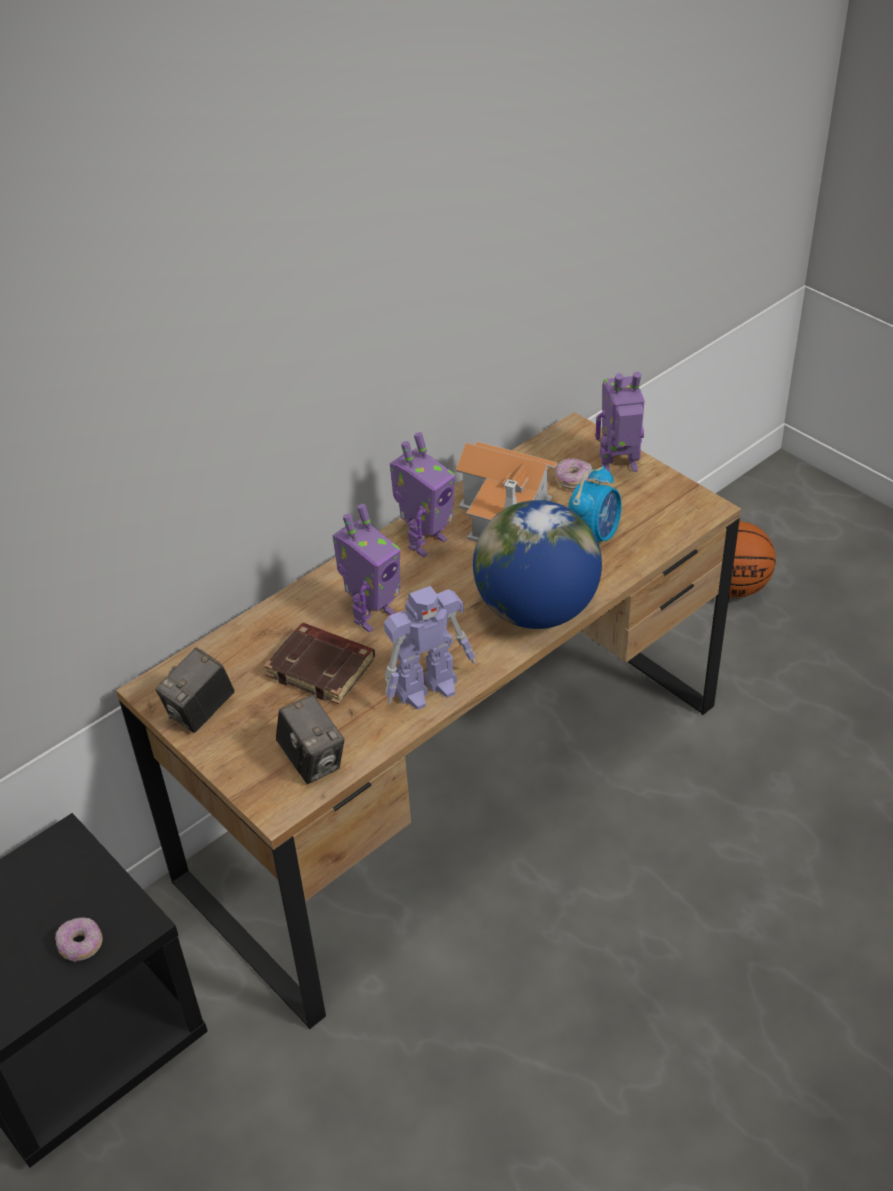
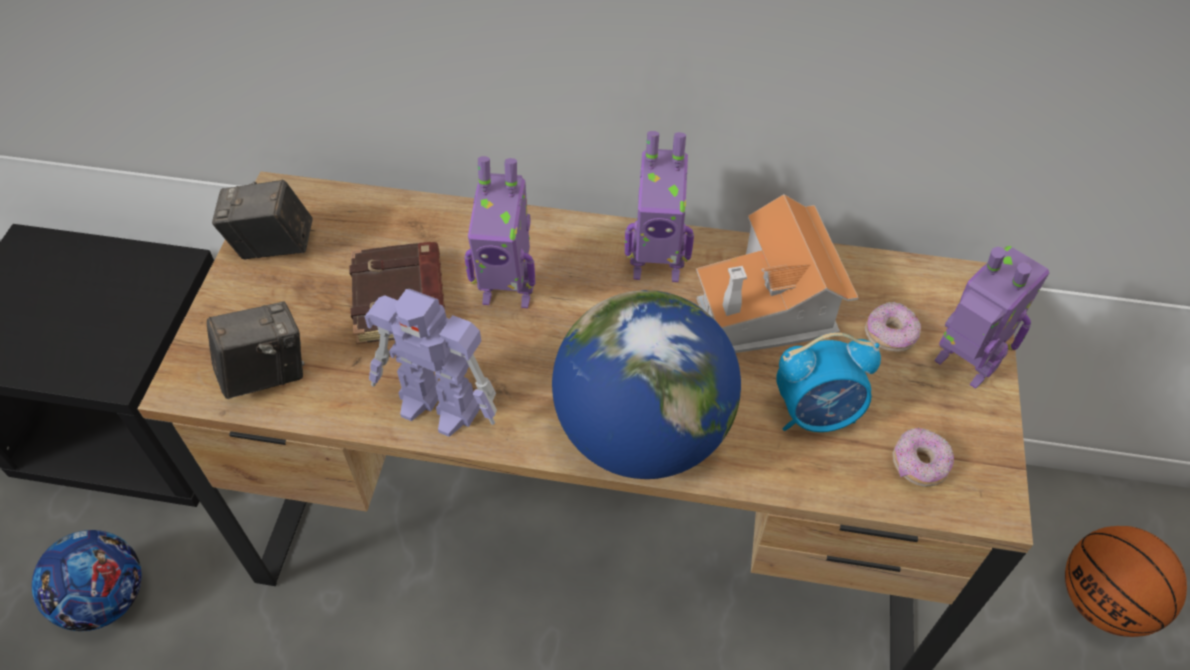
camera: 50 degrees right, 10 degrees up
donut [55,917,103,963] -> donut moved to [892,428,954,487]
camera [276,695,344,784] -> camera turned 135 degrees counterclockwise [207,301,305,399]
none -> football [32,530,142,631]

